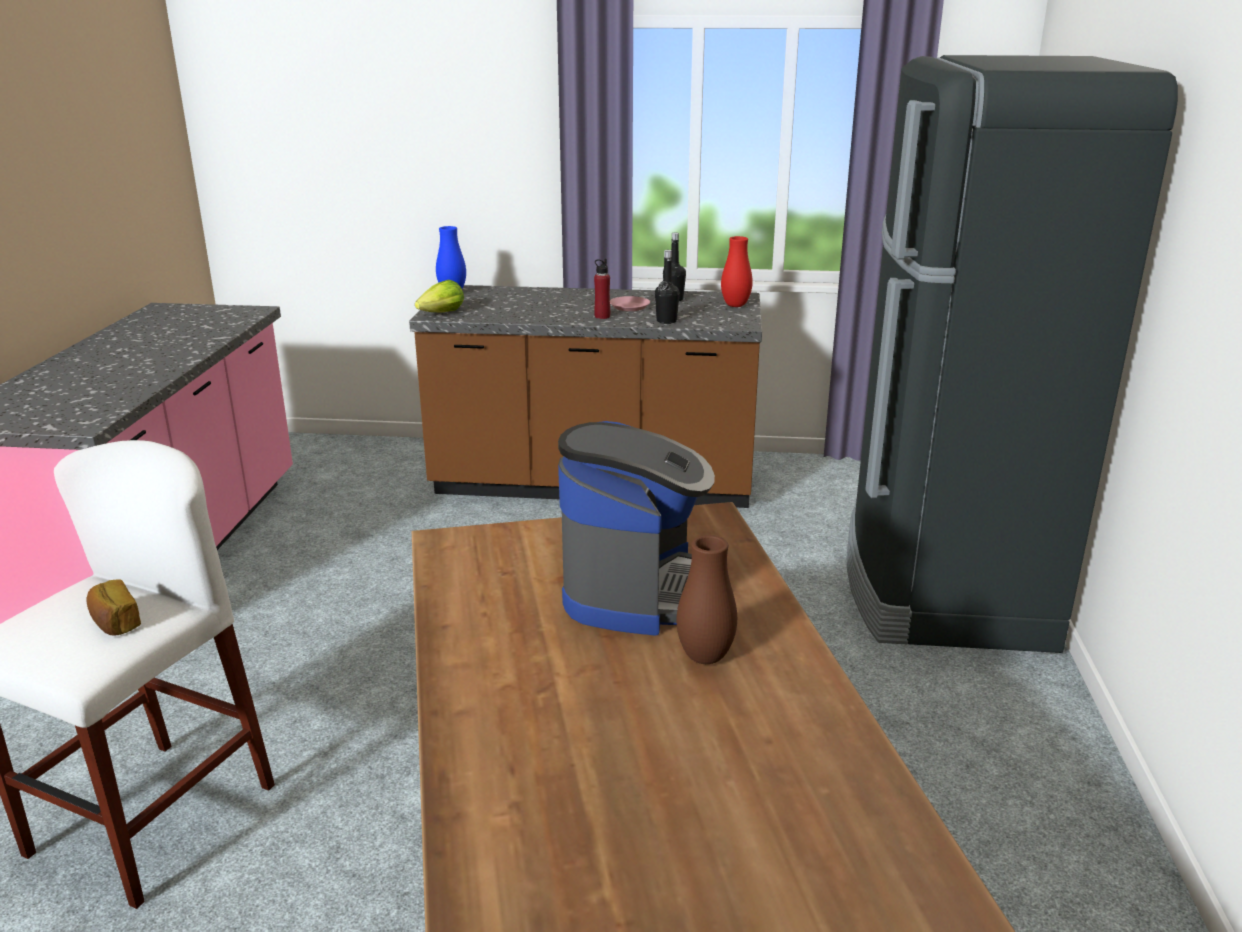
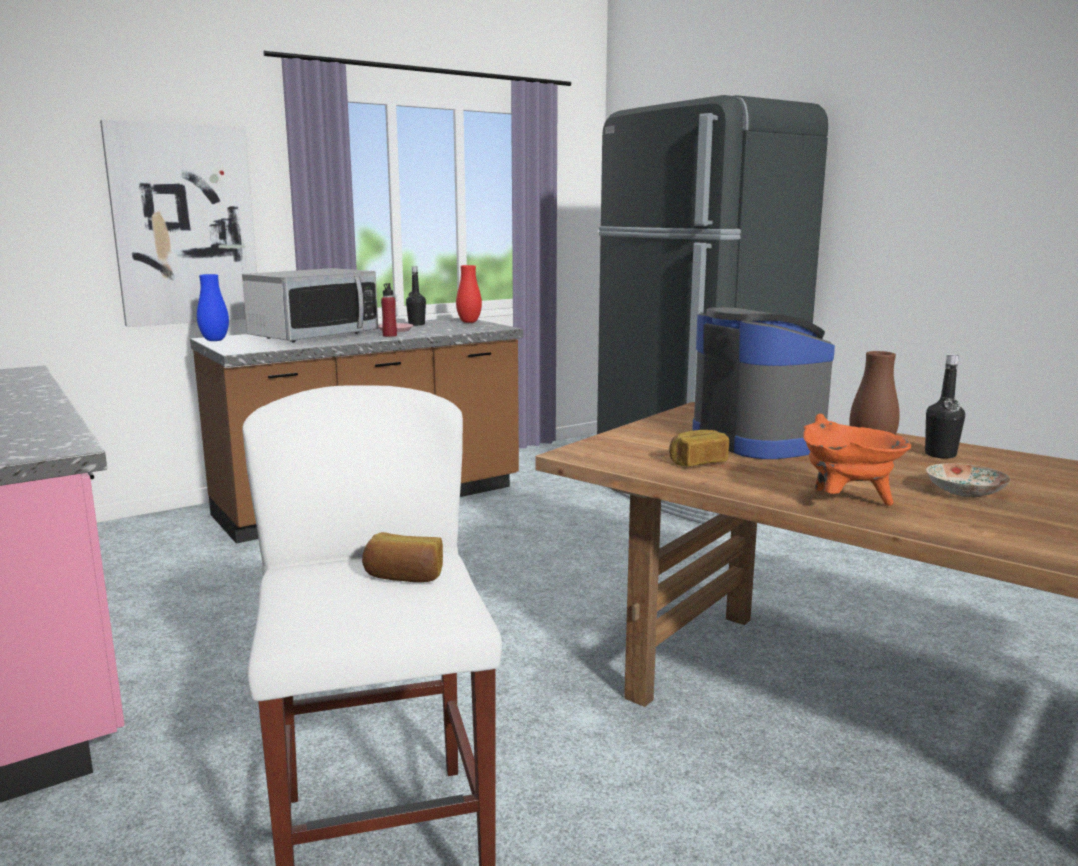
camera: 40 degrees left, 10 degrees down
lettuce [415,280,464,312] -> none
black bottle [655,250,680,324] -> black bottle moved to [925,354,965,459]
none -> picture [100,120,257,327]
none -> microwave [242,268,378,342]
none -> bread [669,430,729,467]
none -> orange cooking pot [803,414,911,506]
none -> plate [926,463,1011,497]

